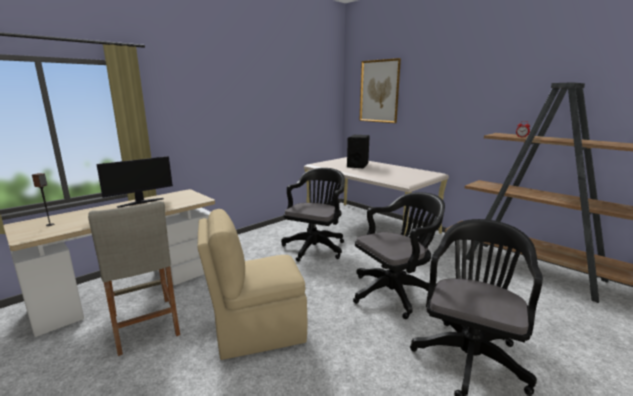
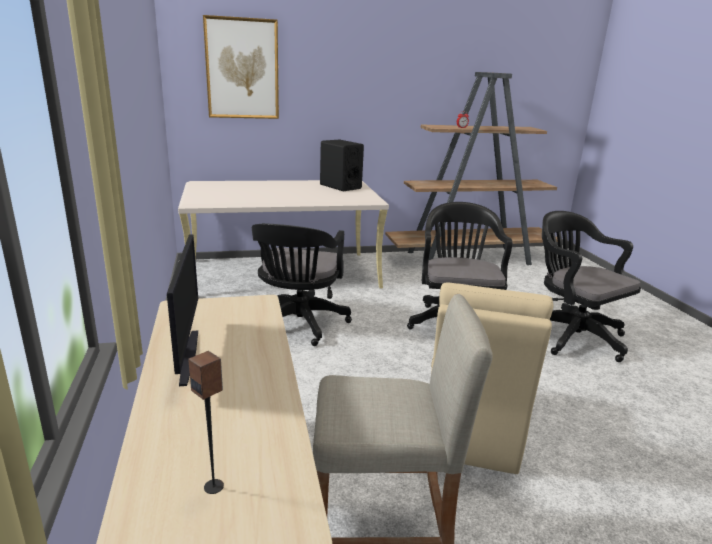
camera: 60 degrees left, 5 degrees up
black office chair [281,168,345,262] -> black office chair turned 135 degrees counterclockwise [252,223,352,346]
black speaker [347,135,369,168] -> black speaker moved to [320,139,364,191]

